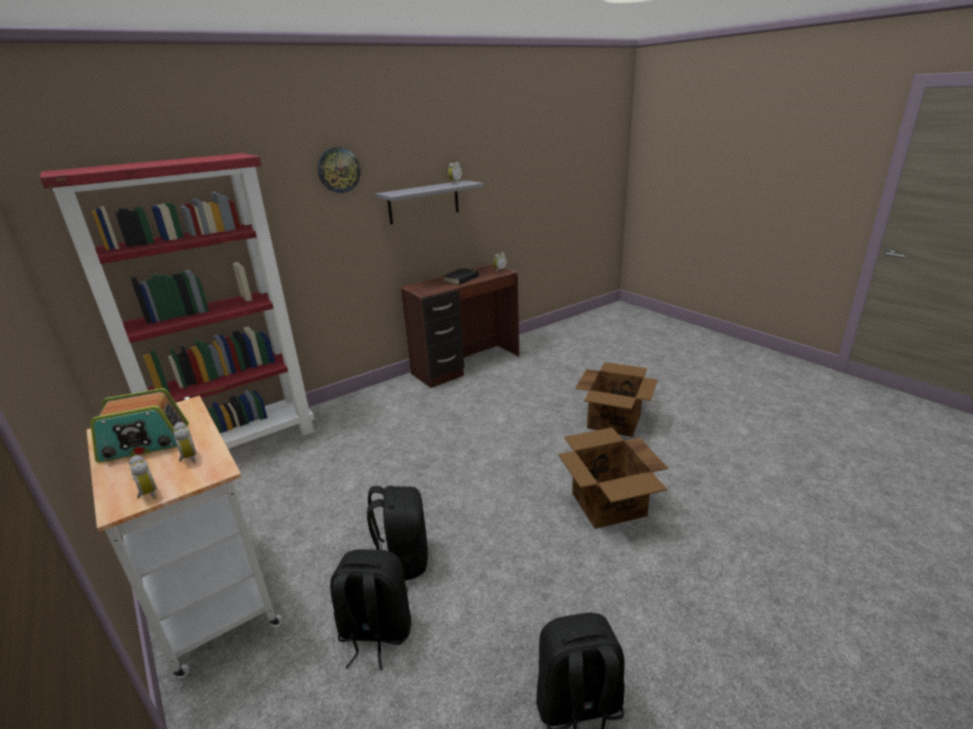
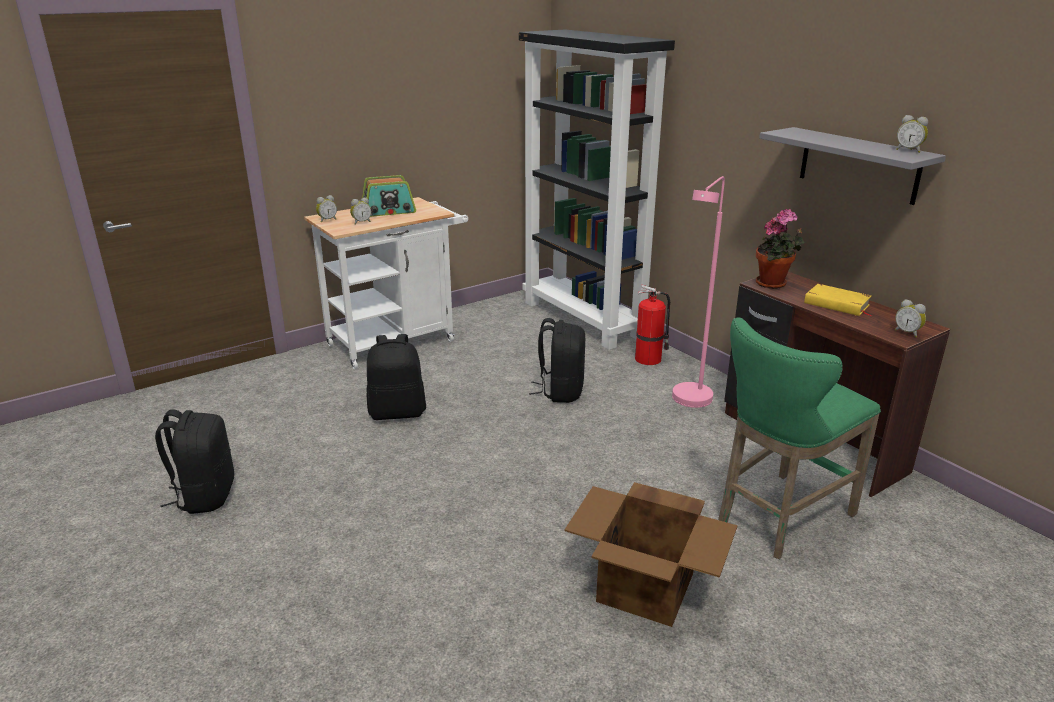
camera: 90 degrees right, 0 degrees up
red bookcase [40,153,314,449] -> black bookcase [519,29,675,350]
radio [90,388,189,463] -> radio turned 90 degrees counterclockwise [362,175,416,217]
wall clock [318,147,361,193] -> none
black backpack [330,549,411,670] -> black backpack moved to [529,318,585,403]
black book [442,268,479,285] -> yellow book [804,284,873,316]
cardboard box [558,427,668,529] -> none
none -> fire extinguisher [635,285,670,365]
none -> pink floor lamp [672,176,725,408]
none -> green stool [718,317,881,559]
none -> potted plant [756,209,804,289]

